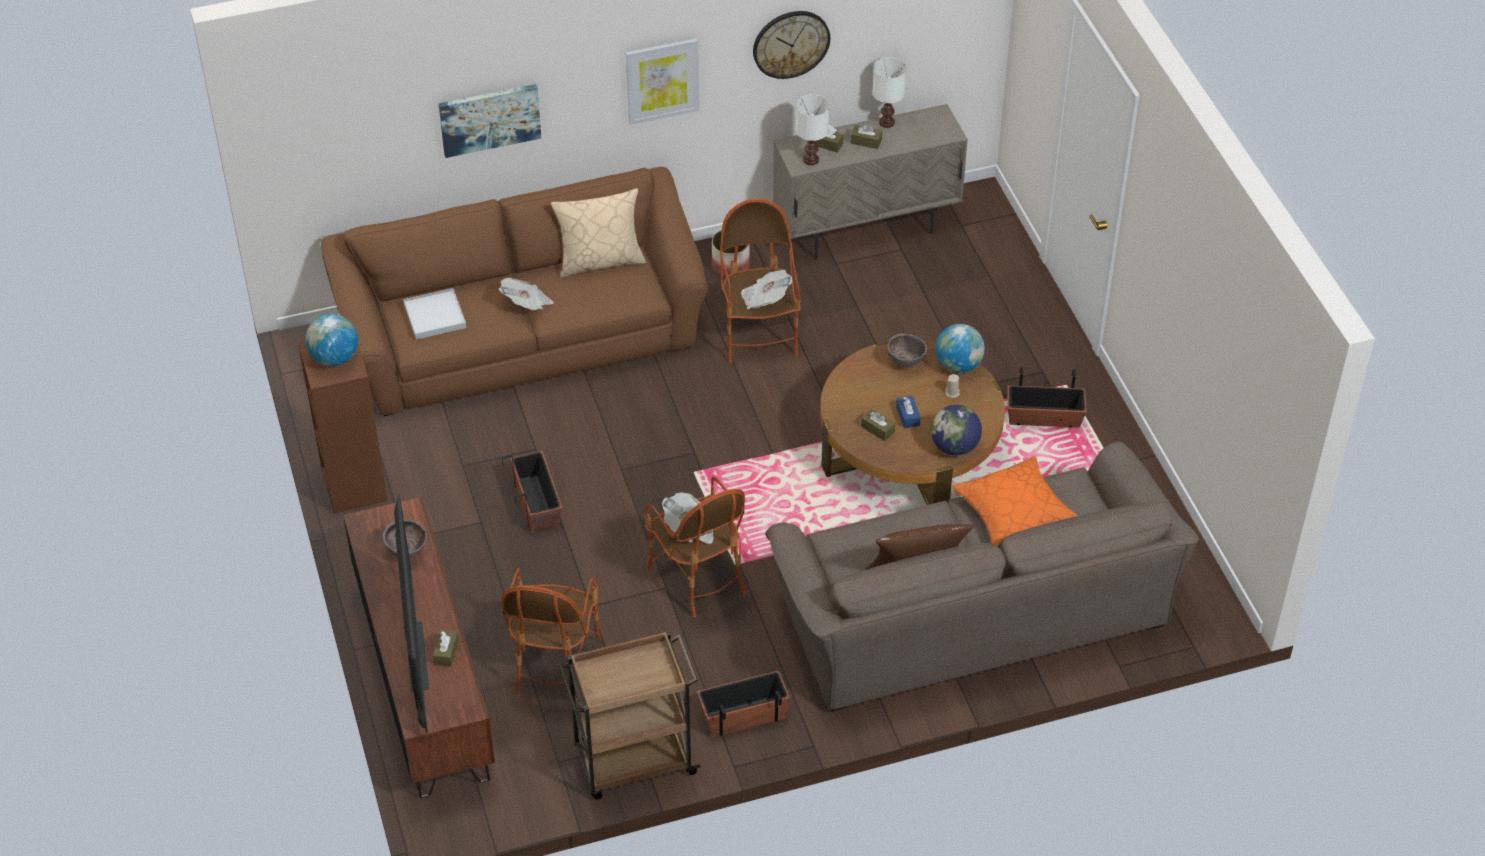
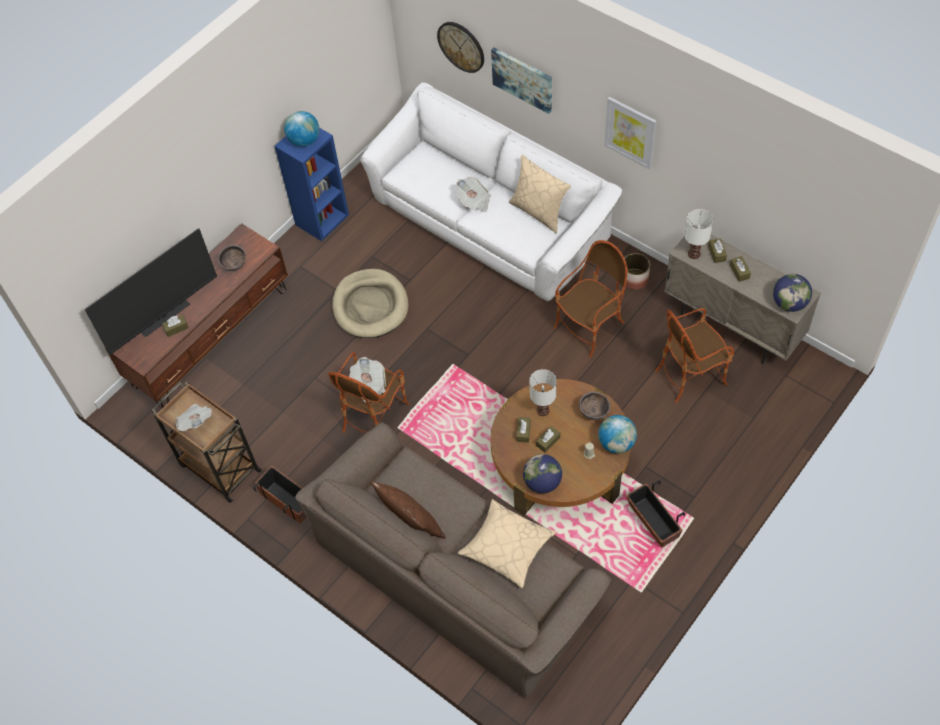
camera: 60 degrees right, 10 degrees up
brown bookcase [298,341,388,513] -> blue bookcase [275,128,349,241]
brown sofa [321,167,709,416] -> white sofa [360,82,622,302]
white tray [403,288,466,340] -> none
planter [502,451,563,533] -> beige dog bed [332,269,408,338]
armchair [502,568,601,696] -> armchair moved to [655,308,734,403]
newspaper [741,270,792,309] -> newspaper moved to [175,404,212,431]
wall clock [753,11,830,79] -> wall clock moved to [437,22,484,73]
white table lamp [872,57,907,128] -> white table lamp moved to [529,369,557,416]
blue tissue box [896,396,920,429] -> brown tissue box [536,426,560,453]
orange pillow [952,456,1077,546] -> beige pillow [458,499,556,588]
none -> globe [773,274,812,312]

